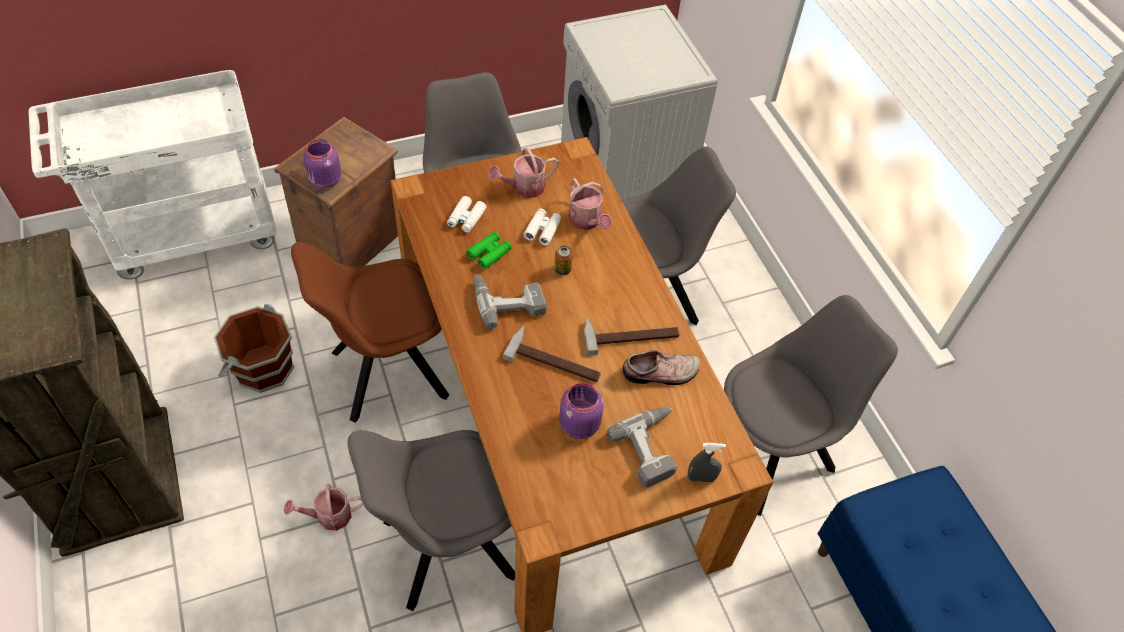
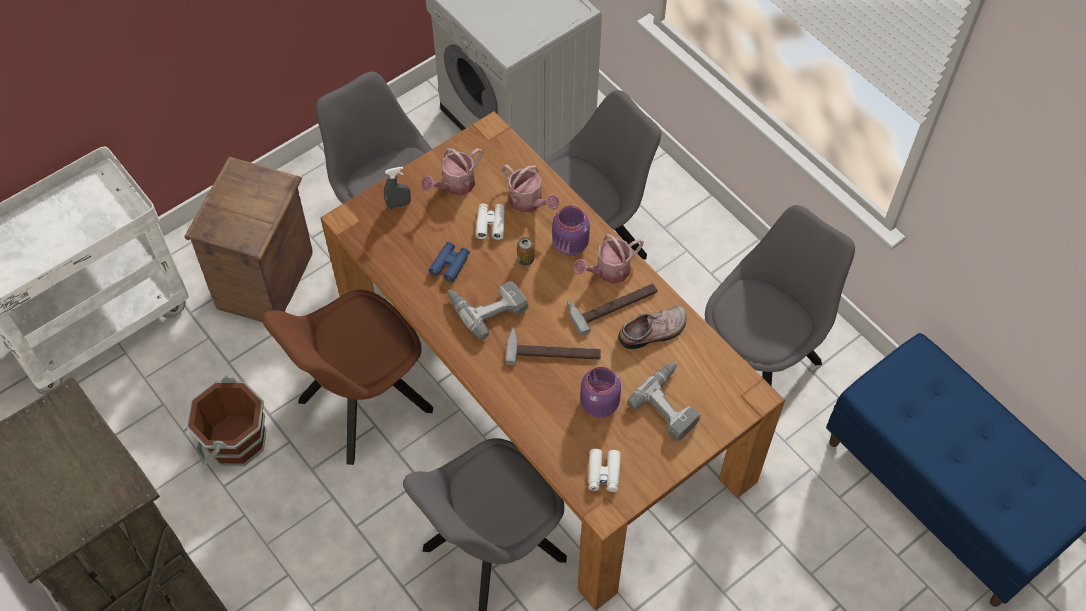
camera: 15 degrees left, 5 degrees up
watering can [284,484,363,531] -> watering can moved to [573,234,644,284]
purple jar [303,139,341,189] -> purple jar moved to [552,206,590,256]
white binoculars [447,196,486,233] -> white binoculars moved to [588,449,621,492]
green binoculars [466,232,512,269] -> blue binoculars [429,242,470,282]
grey spray bottle [688,443,726,482] -> grey spray bottle moved to [384,166,411,209]

